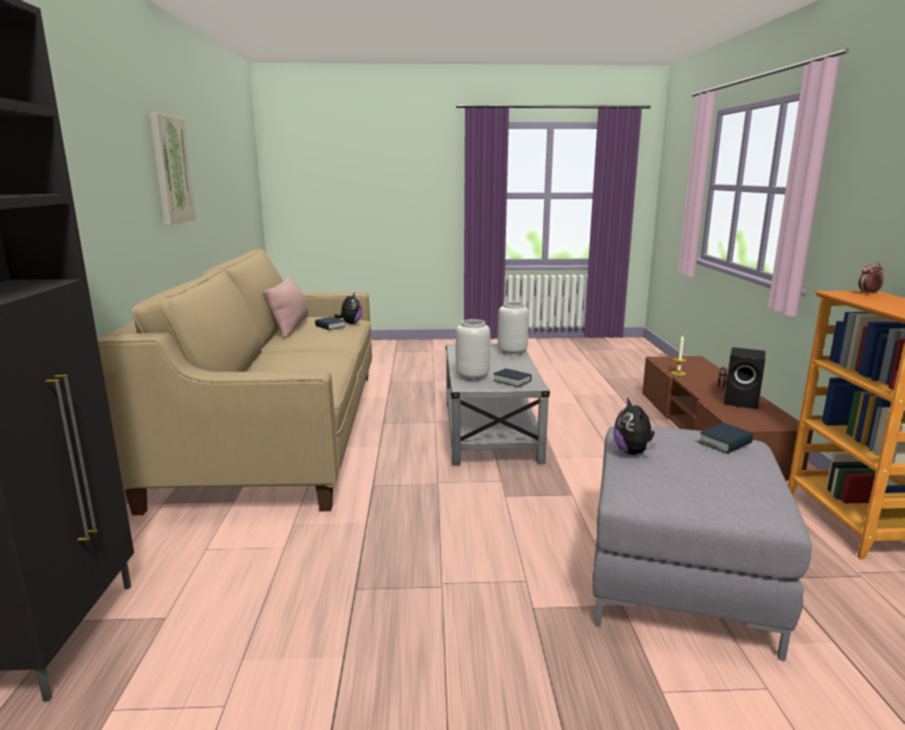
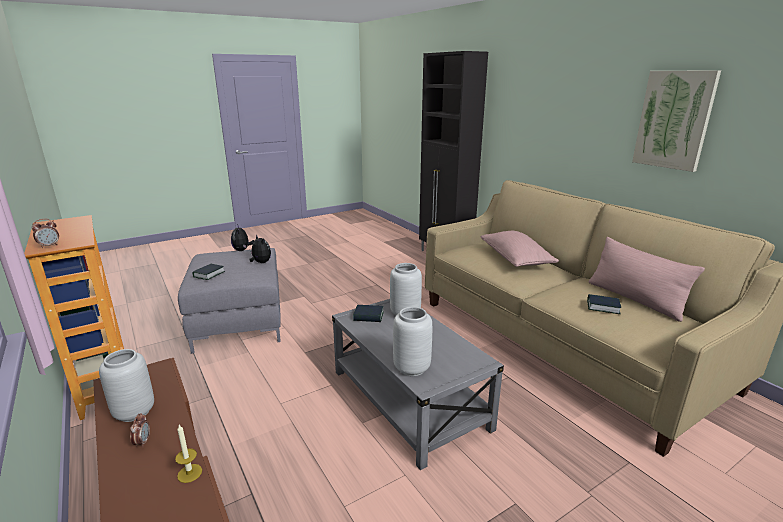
camera: 150 degrees right, 5 degrees up
plush toy [334,293,362,324] -> plush toy moved to [231,224,254,251]
black speaker [724,347,765,409] -> grey vase [99,349,154,422]
none -> pink pillow [480,231,559,267]

